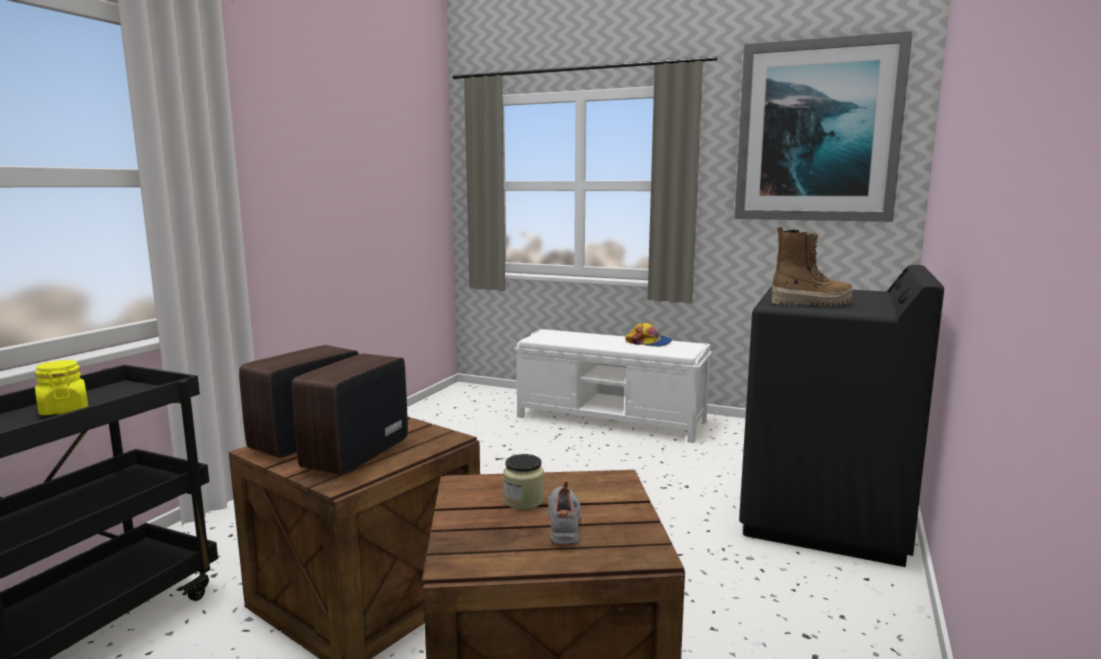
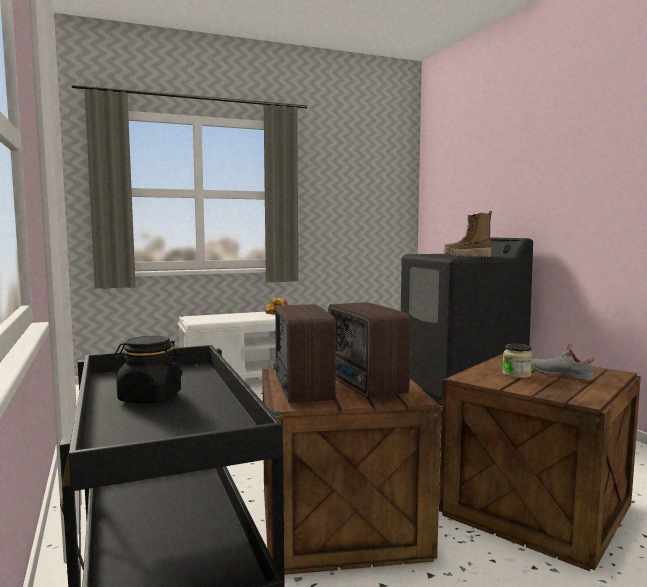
camera: 45 degrees left, 5 degrees down
yellow jar [35,360,88,415] -> black jar [114,336,183,403]
picture [735,31,912,222] -> none
boot [772,227,853,306] -> boot turned 135 degrees counterclockwise [443,211,492,257]

